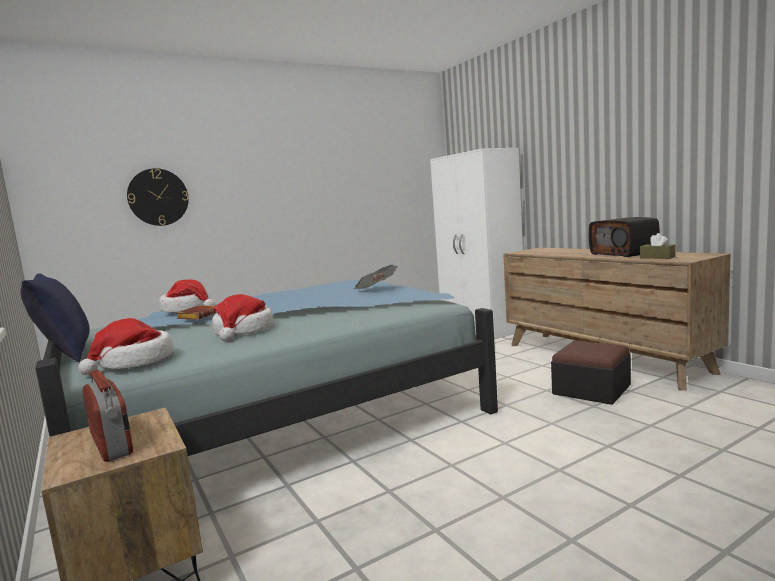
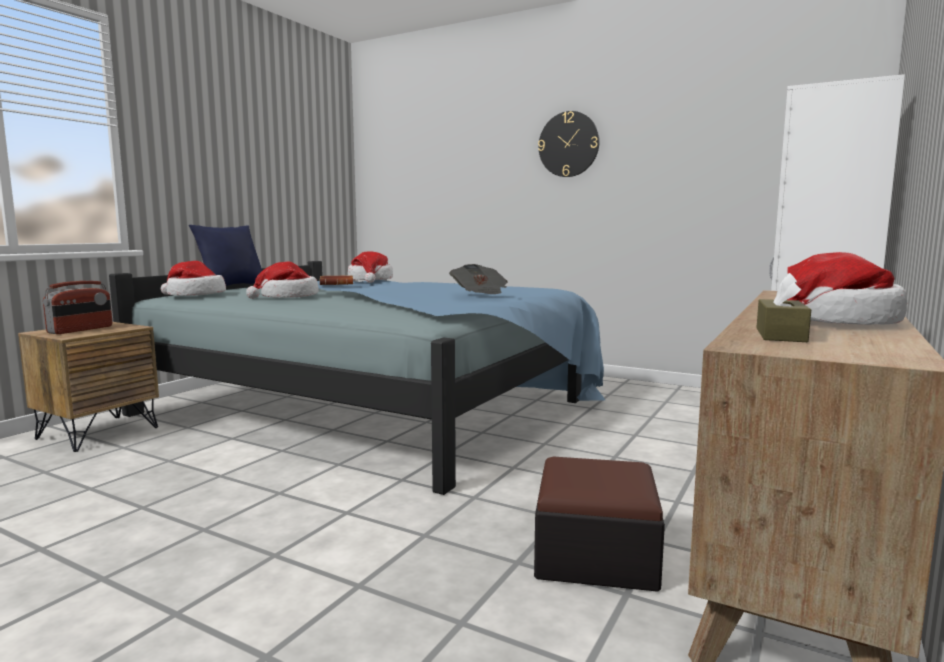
camera: 60 degrees right, 0 degrees up
wall clock [127,168,189,226] -> wall clock moved to [538,111,600,177]
radio [589,217,660,257] -> hat [787,252,907,325]

